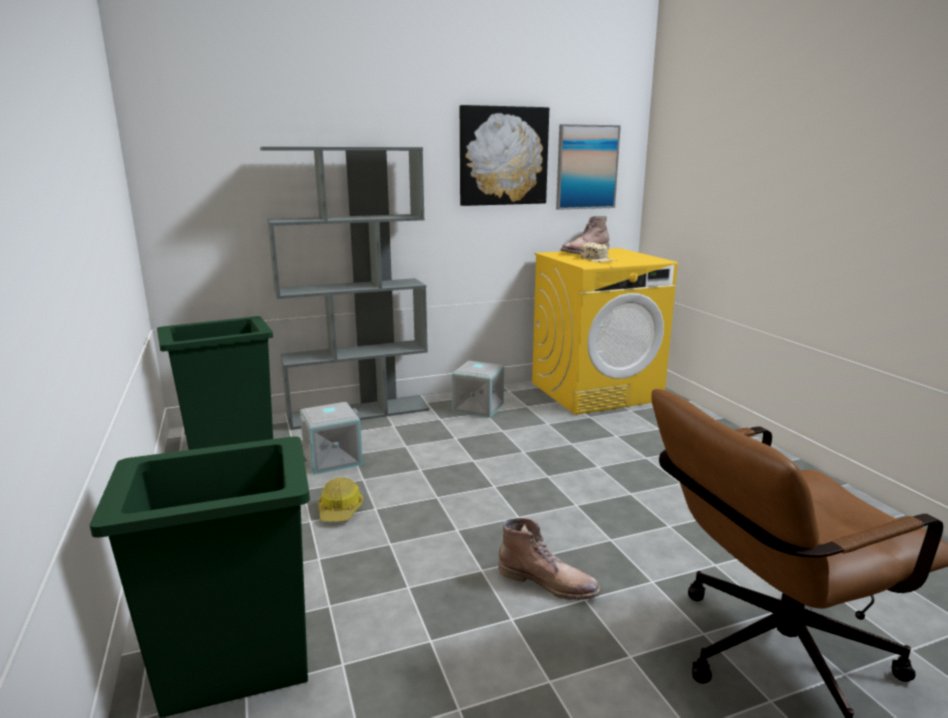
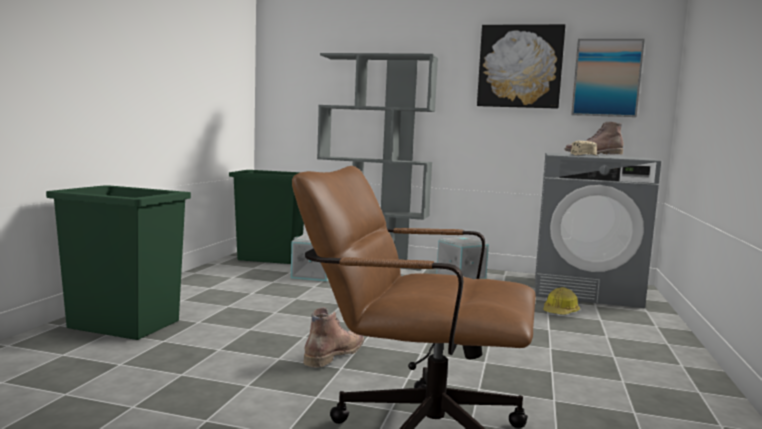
camera: 35 degrees right, 10 degrees down
hard hat [318,478,364,522] -> hard hat moved to [543,287,580,315]
brown boot [498,518,601,600] -> brown boot turned 120 degrees counterclockwise [303,307,364,368]
yellow washing machine [532,248,678,415] -> grey washing machine [535,153,661,308]

